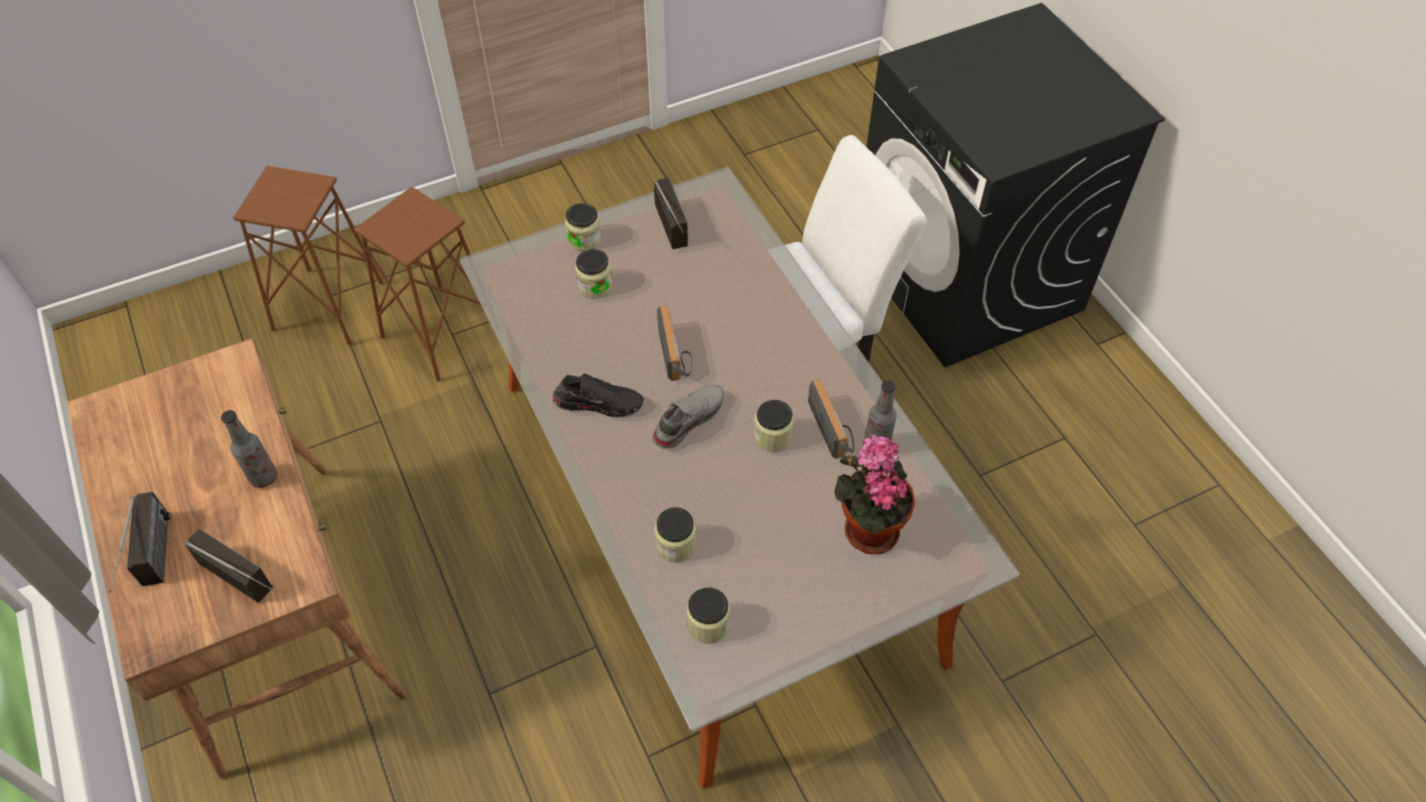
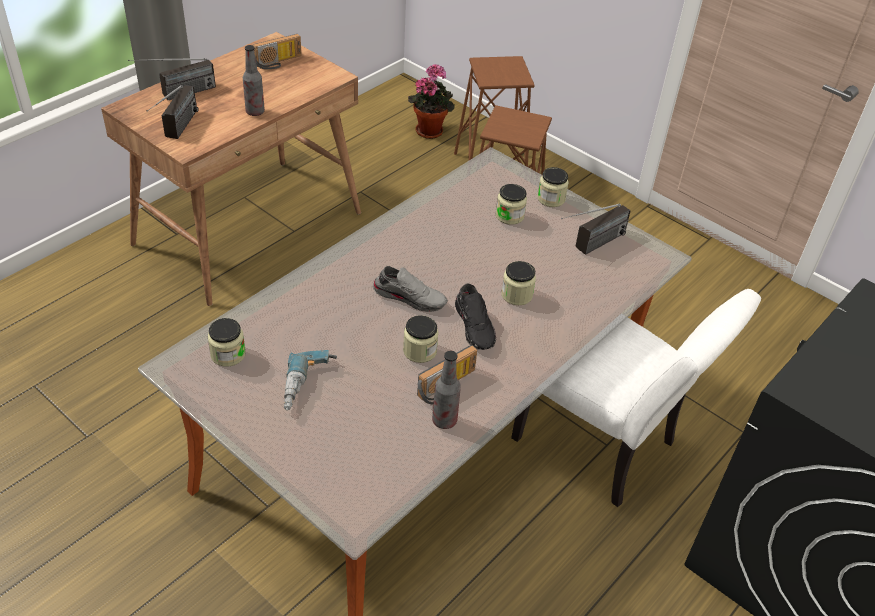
camera: 65 degrees right, 10 degrees down
black shoe [553,374,644,417] -> black shoe moved to [455,284,496,350]
jar [654,507,697,562] -> jar moved to [501,261,536,305]
radio [657,305,692,381] -> radio moved to [252,34,302,70]
potted plant [834,434,915,554] -> potted plant moved to [408,64,455,139]
none -> power drill [284,350,337,411]

